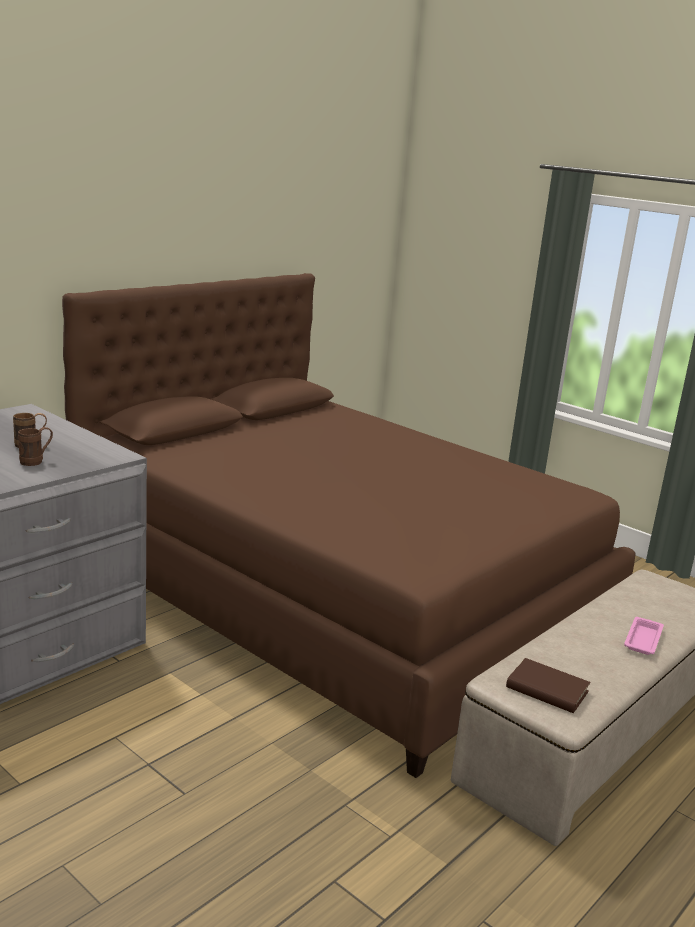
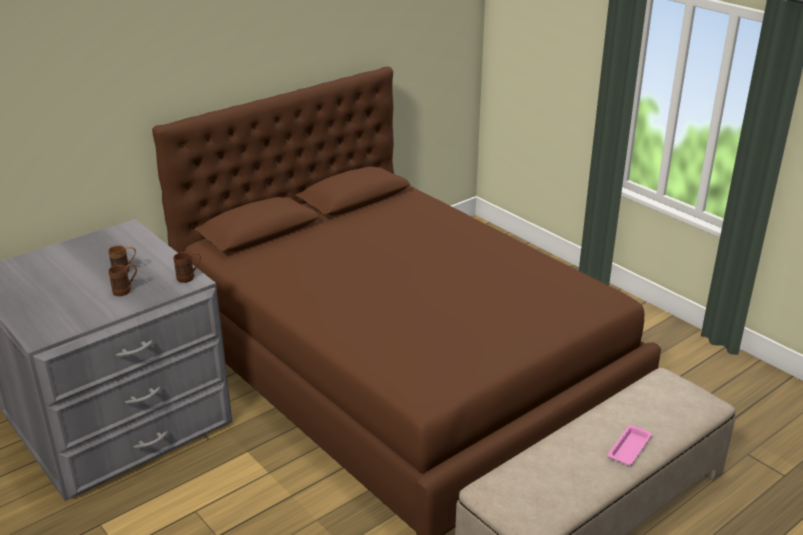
camera: 10 degrees right, 10 degrees up
brown book [506,658,591,713] -> none
none -> brown mug [174,252,201,283]

